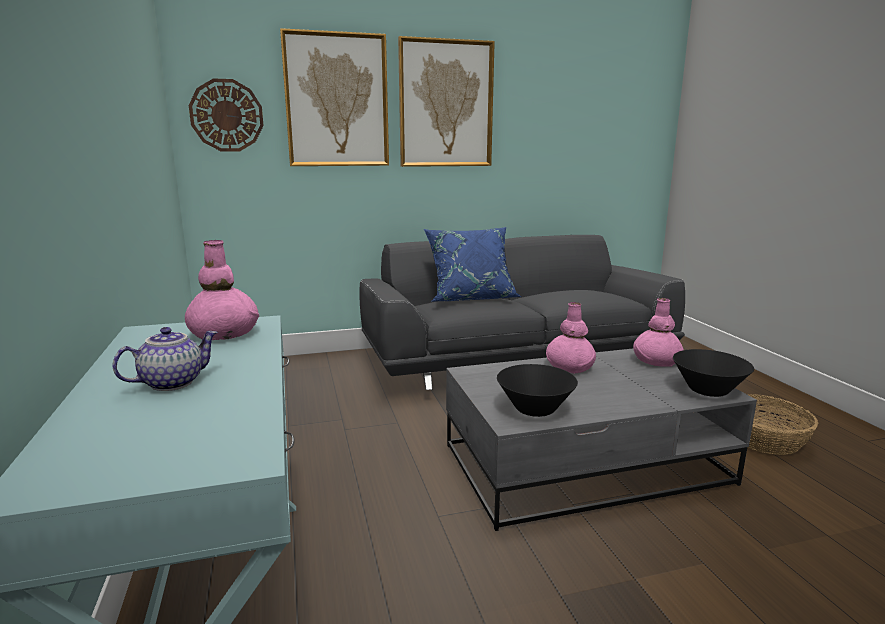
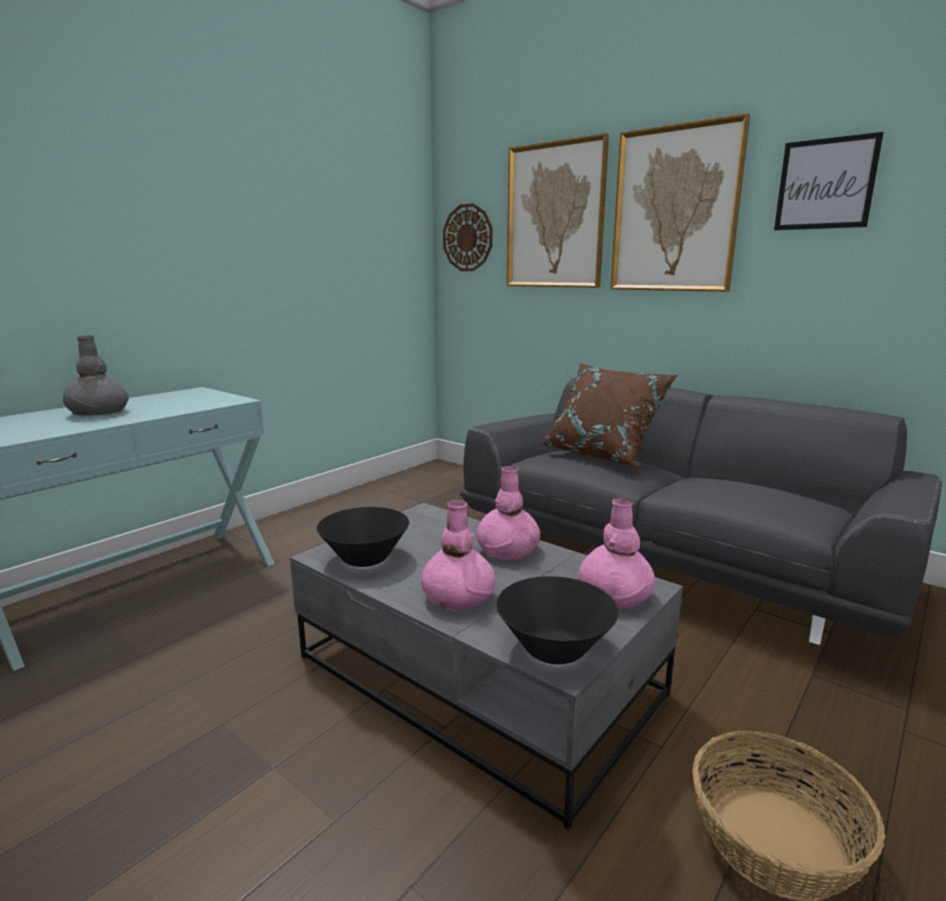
camera: 55 degrees right, 0 degrees up
teapot [112,327,218,391] -> grey vase [63,336,129,416]
pink vase [185,240,259,340] -> pink vase moved to [421,500,496,610]
blue pillow [424,227,522,302] -> brown pillow [539,363,678,468]
none -> picture [774,132,884,230]

